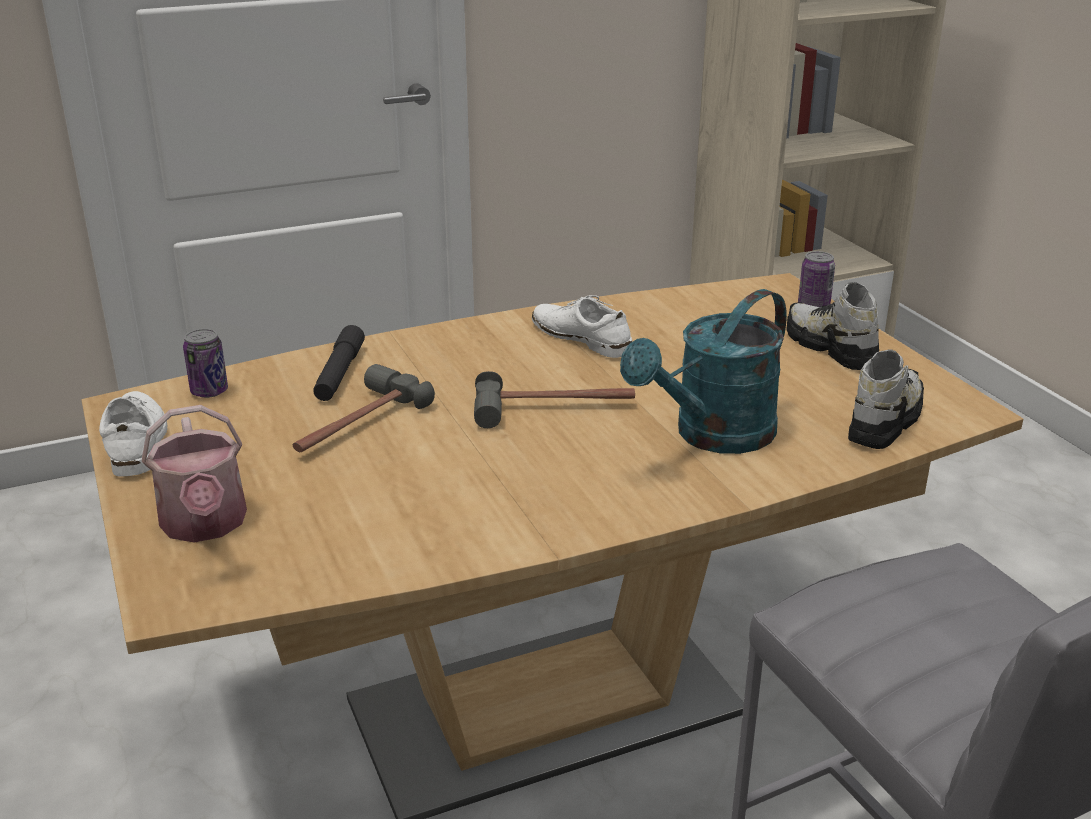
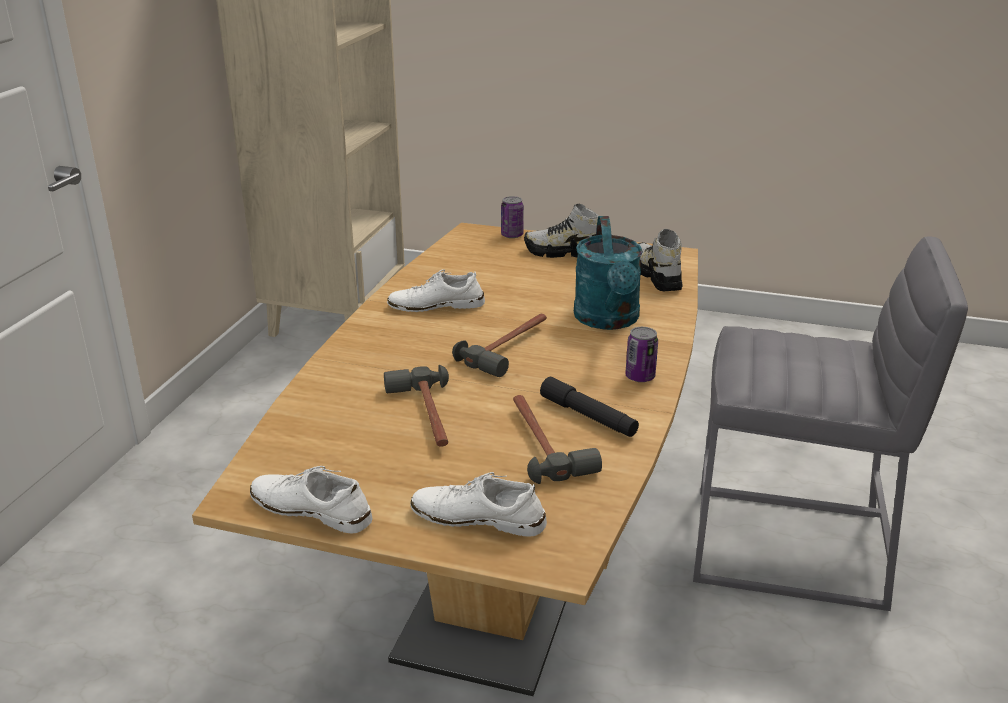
camera: 50 degrees left, 0 degrees up
watering can [142,405,247,543] -> white shoe [410,472,547,537]
can [183,329,228,398] -> can moved to [625,327,658,382]
black flashlight [313,325,365,401] -> black flashlight moved to [540,377,639,437]
none -> hammer [513,395,602,484]

